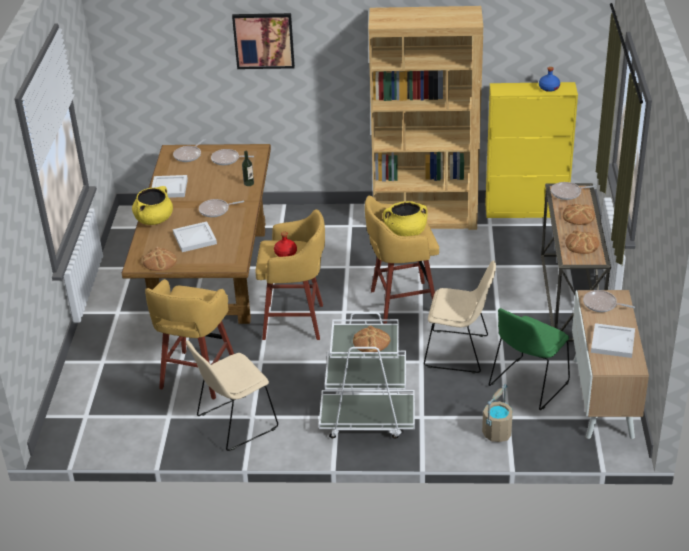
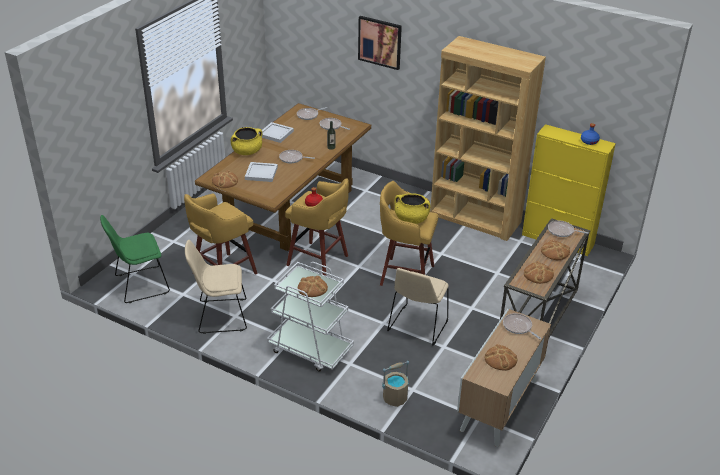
camera: 25 degrees right, 0 degrees up
beige chair [424,260,496,374] -> beige chair turned 75 degrees clockwise [387,268,449,346]
green chair [489,308,570,410] -> green chair moved to [100,215,170,303]
white tray [591,323,635,358] -> bread [485,344,517,371]

